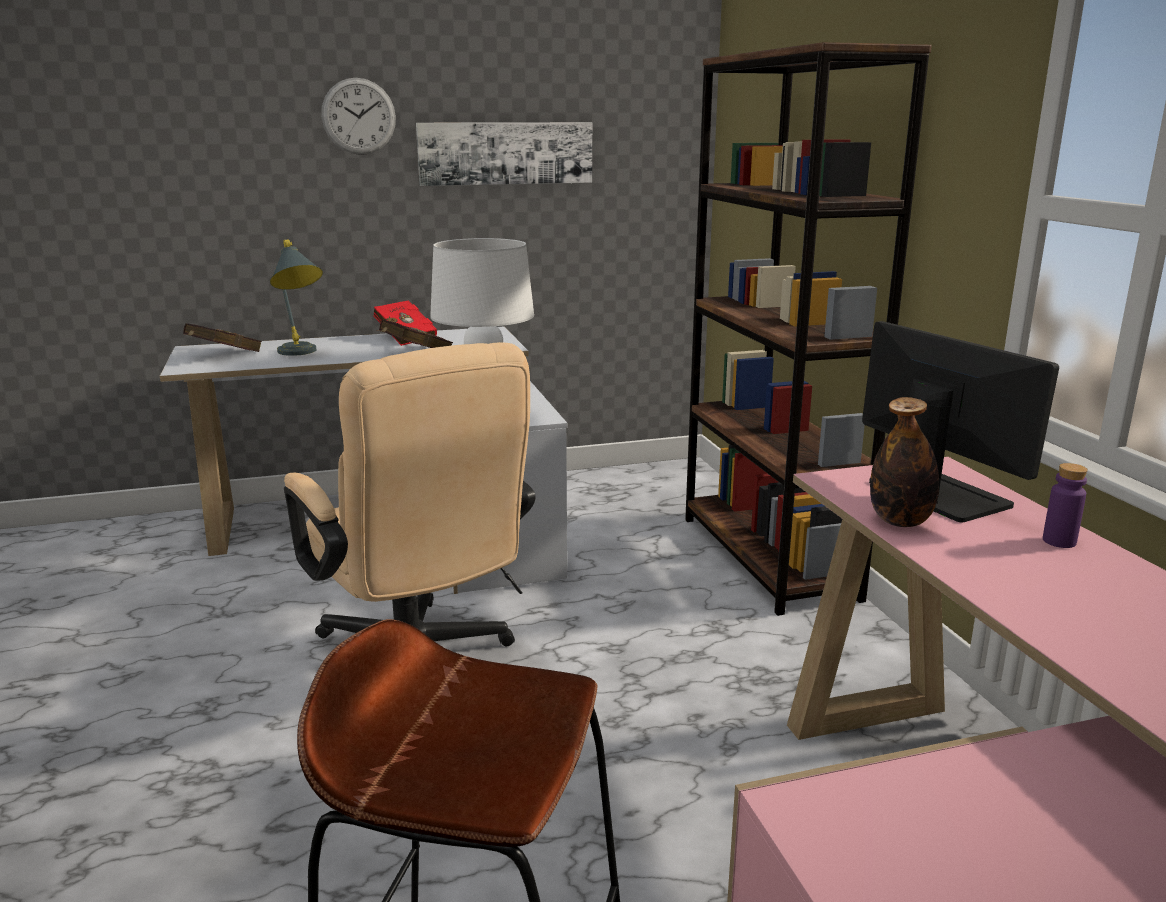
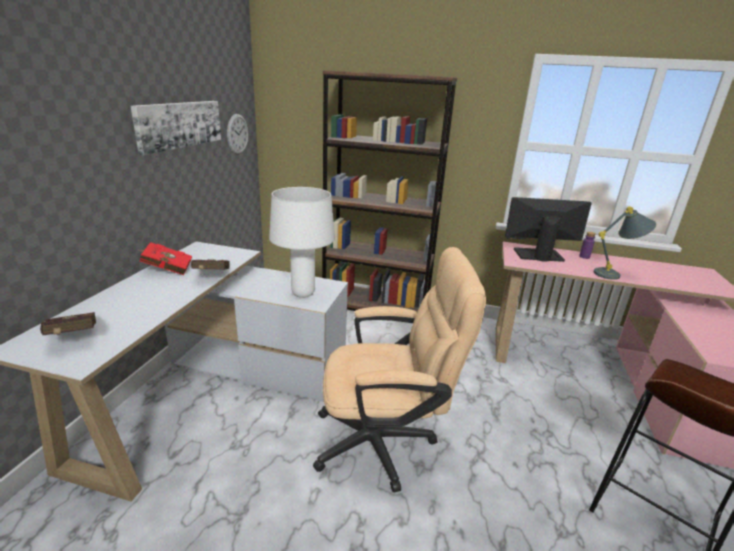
camera: 60 degrees left, 5 degrees up
grey table lamp [270,239,323,356] -> grey table lamp moved to [593,206,656,280]
wall clock [321,78,396,155] -> wall clock moved to [227,114,248,154]
bottle [870,397,939,527] -> none

